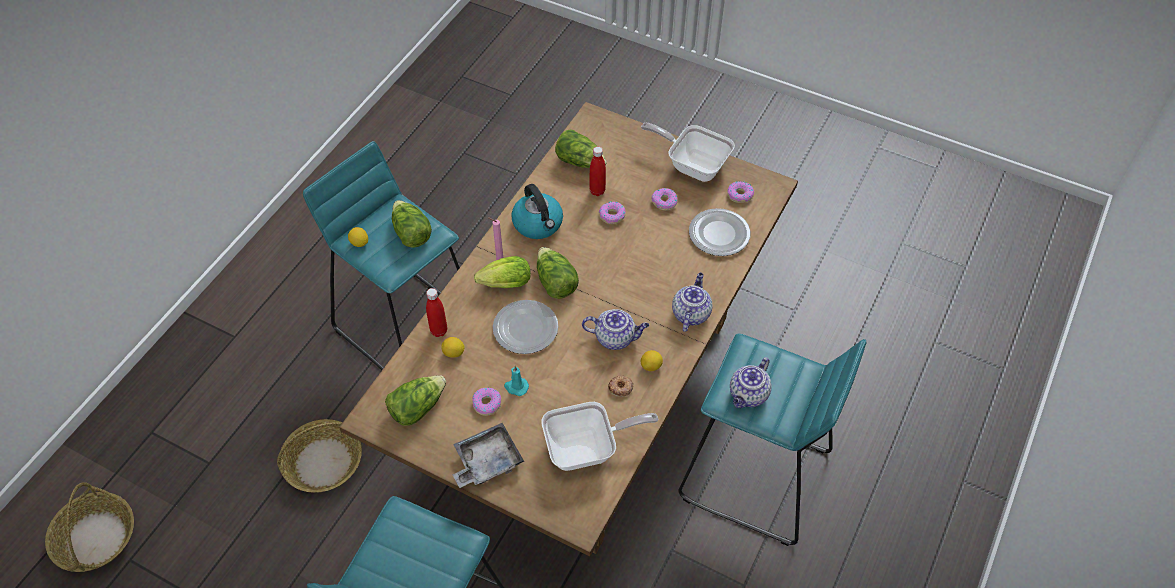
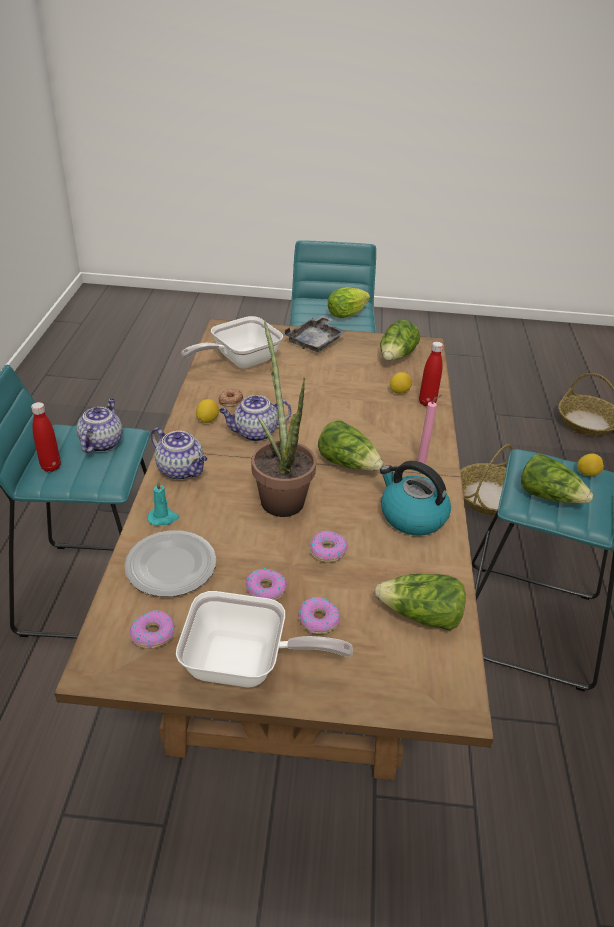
camera: 155 degrees right, 15 degrees down
donut [472,388,501,416] -> donut moved to [298,597,340,634]
lettuce [474,256,531,288] -> lettuce moved to [328,287,370,318]
plate [493,300,558,354] -> none
turquoise candle [504,366,529,396] -> turquoise candle moved to [148,480,179,526]
red bottle [589,146,606,196] -> red bottle moved to [31,402,61,472]
teapot [672,273,712,332] -> teapot turned 45 degrees counterclockwise [151,427,208,480]
none -> potted plant [251,321,316,517]

